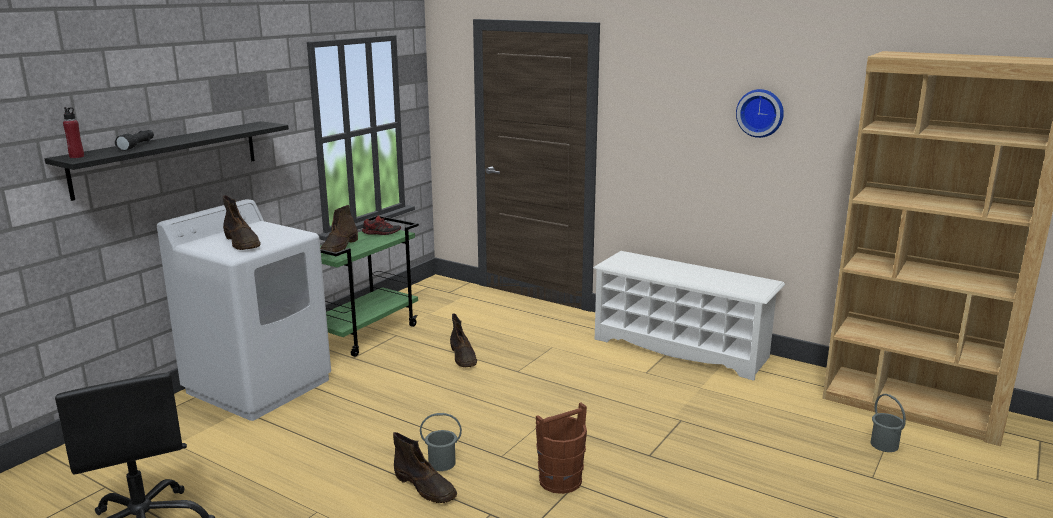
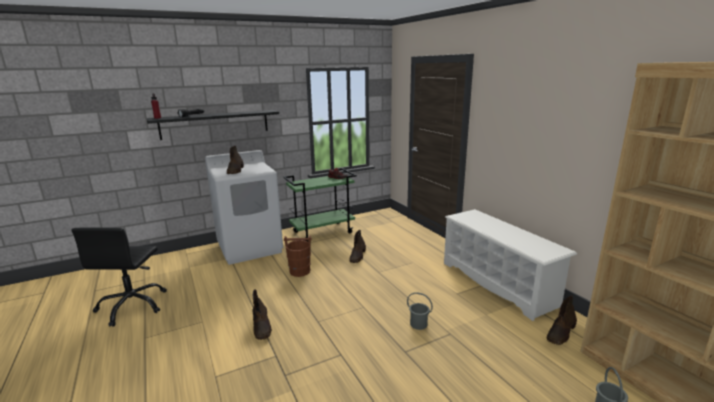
camera: 30 degrees right, 0 degrees up
brown boot [320,205,358,253] -> brown boot moved to [547,296,577,345]
grey bucket [420,413,462,471] -> grey bucket moved to [407,292,433,330]
brown bucket [536,402,587,494] -> brown bucket moved to [284,236,312,277]
wall clock [736,89,784,138] -> none

